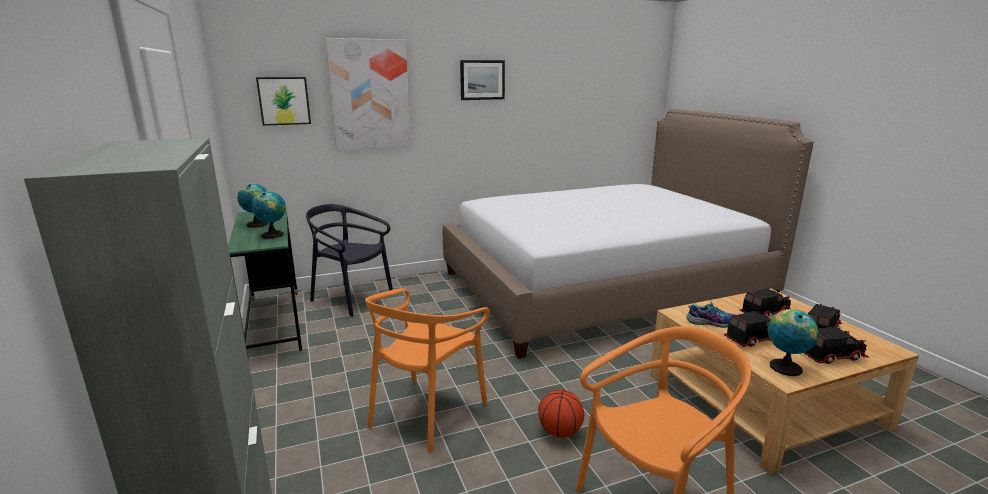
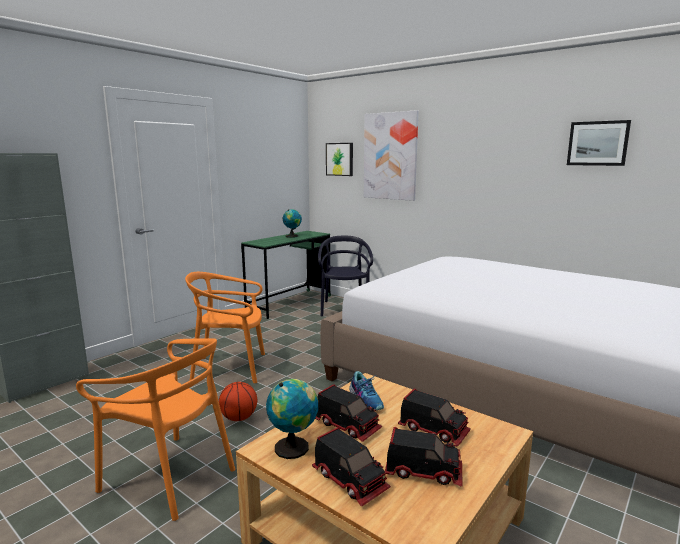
camera: 60 degrees right, 5 degrees down
globe [252,191,286,238] -> none
picture [460,60,505,100] -> picture moved to [567,120,631,166]

